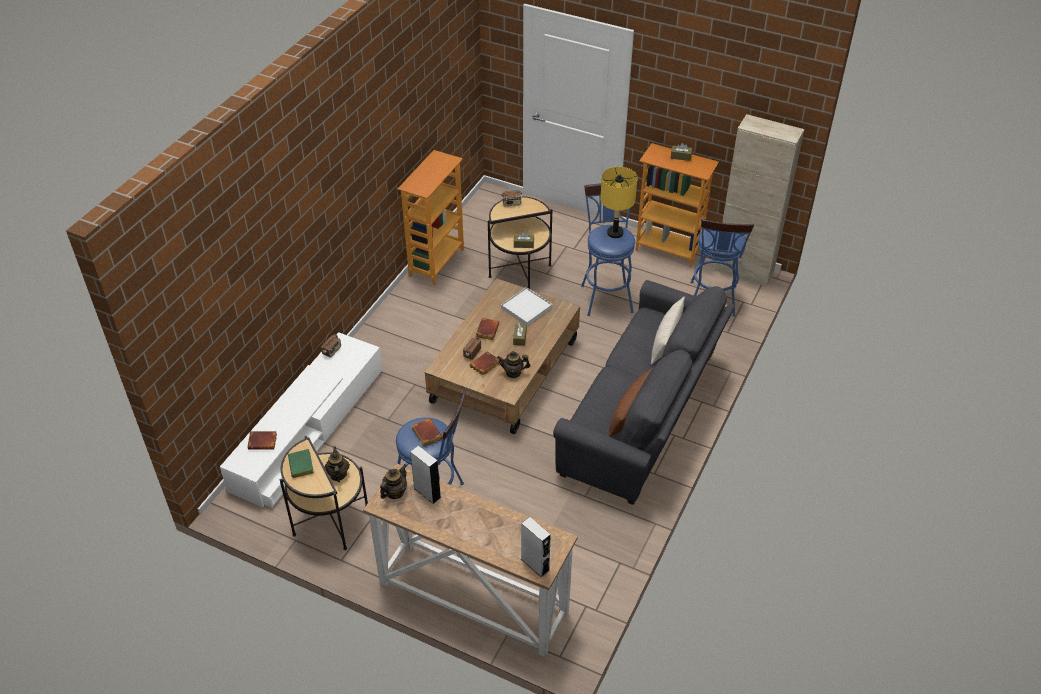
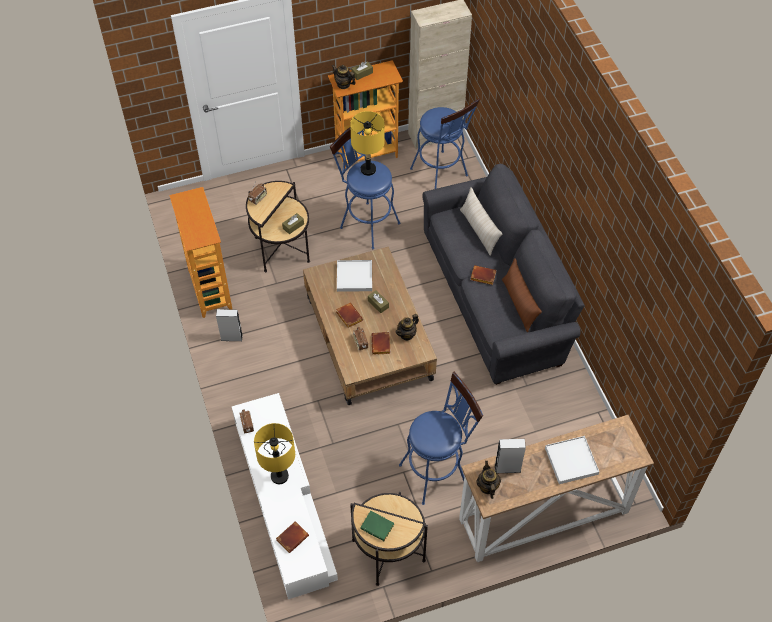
camera: 45 degrees left, 10 degrees up
teapot [325,447,350,482] -> teapot moved to [332,65,356,89]
brown book [412,418,443,446] -> brown book moved to [470,265,497,285]
grey speaker [521,517,551,578] -> grey speaker moved to [216,309,243,341]
none -> yellow table lamp [254,423,295,484]
none -> white tray [545,436,599,484]

